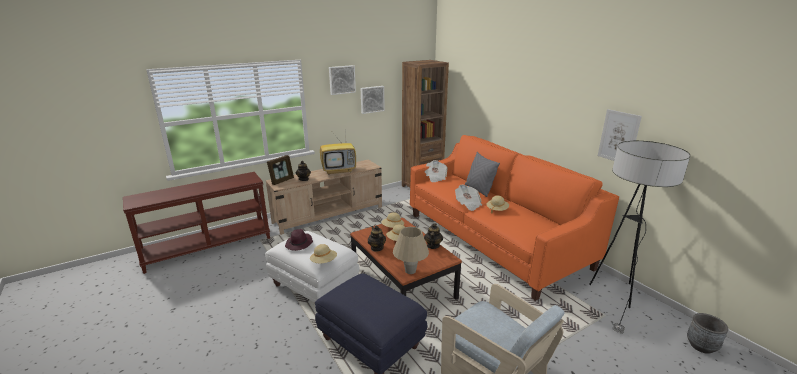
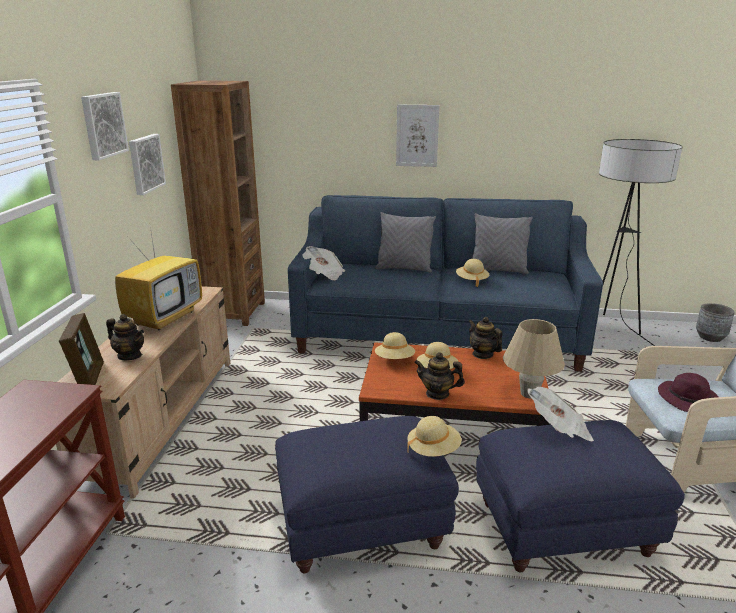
camera: 50 degrees left, 0 degrees up
white ottoman [265,231,360,303] -> blue ottoman [275,416,459,573]
purple hat [285,229,313,251] -> purple hat moved to [658,373,719,412]
orange sofa [410,135,619,301] -> blue sofa [288,195,603,371]
newspaper [455,185,482,211] -> newspaper moved to [527,387,594,441]
picture [598,109,642,161] -> picture moved to [396,105,440,167]
none -> grey pillow [472,213,533,274]

